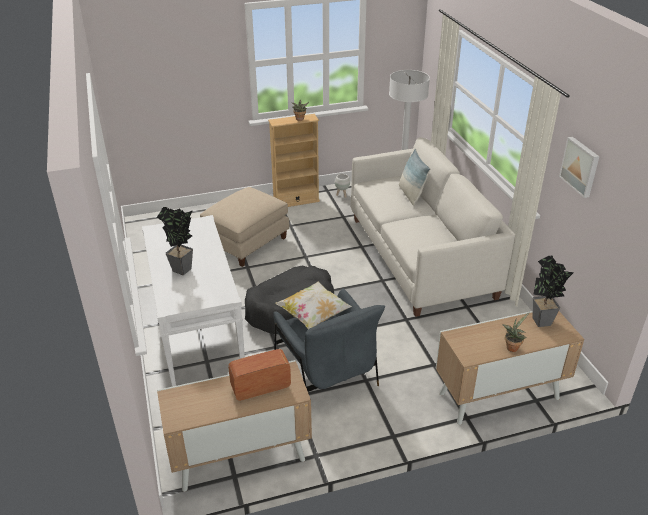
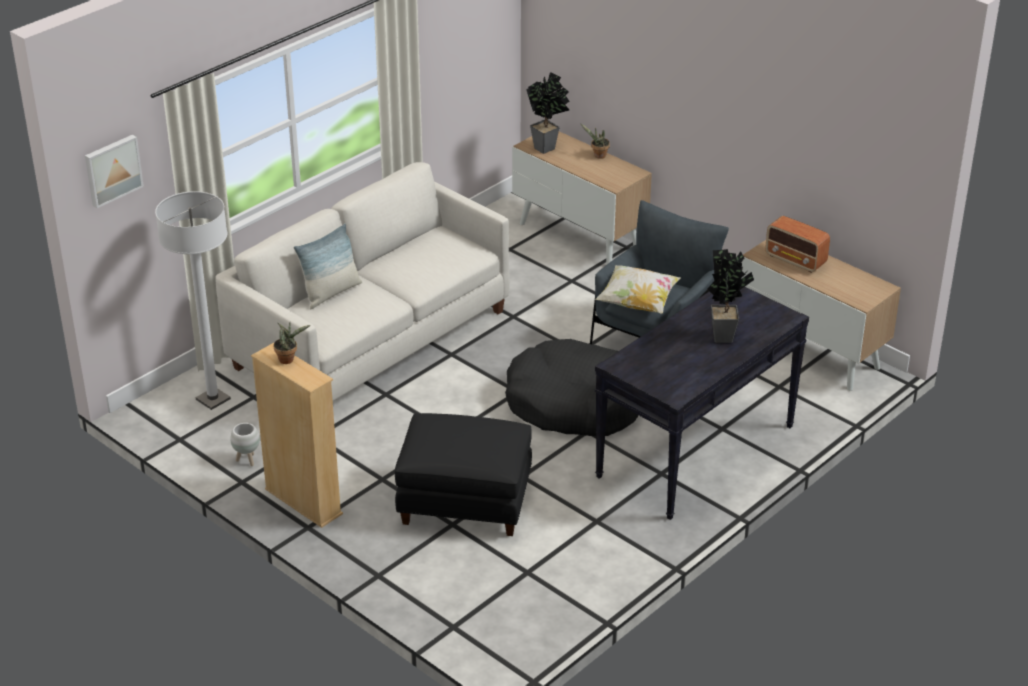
camera: 120 degrees left, 0 degrees up
white console table [142,215,245,387] -> black console table [595,287,809,520]
beige ottoman [200,187,289,267] -> black ottoman [395,413,532,536]
picture [559,137,599,198] -> picture moved to [85,135,144,208]

